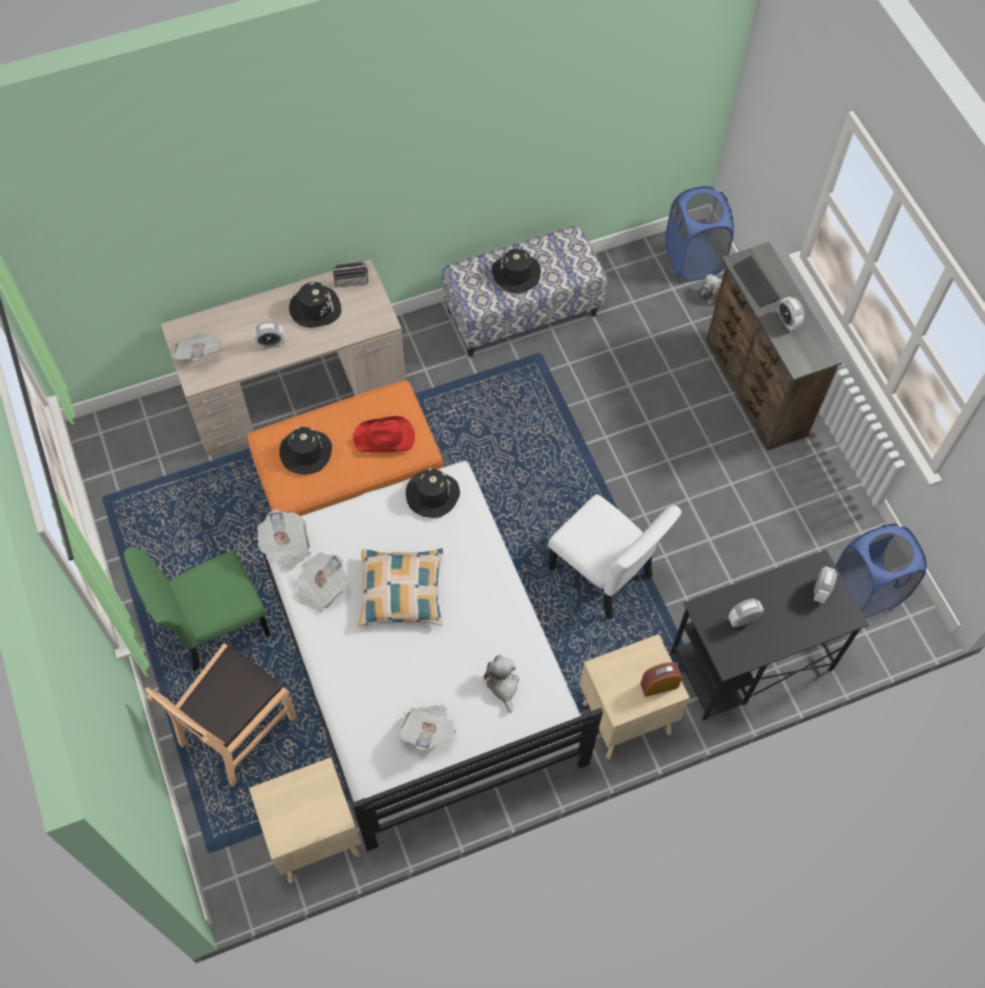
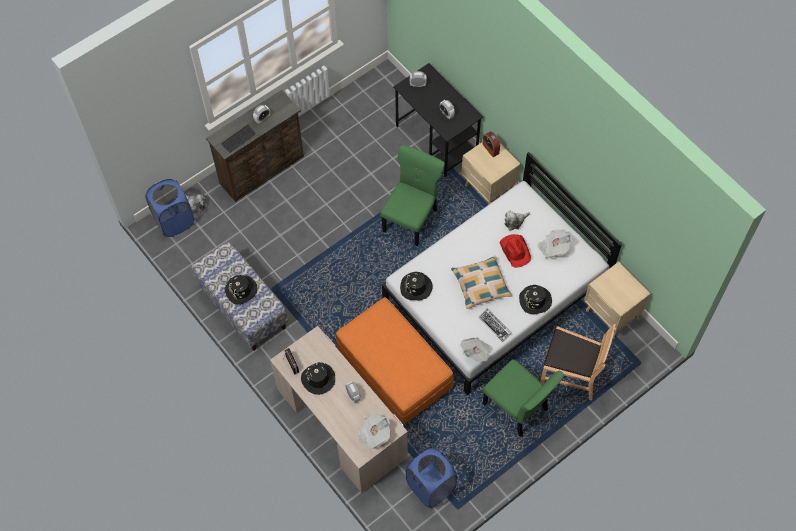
camera: 105 degrees left, 0 degrees up
black hat [279,427,332,475] -> black hat moved to [519,285,552,315]
newspaper [294,552,348,613] -> keyboard [478,308,511,342]
red hat [353,416,415,452] -> red hat moved to [500,234,531,268]
white chair [548,494,682,620] -> green chair [380,145,445,246]
blue laundry basket [835,524,927,618] -> blue laundry basket moved to [406,447,457,508]

